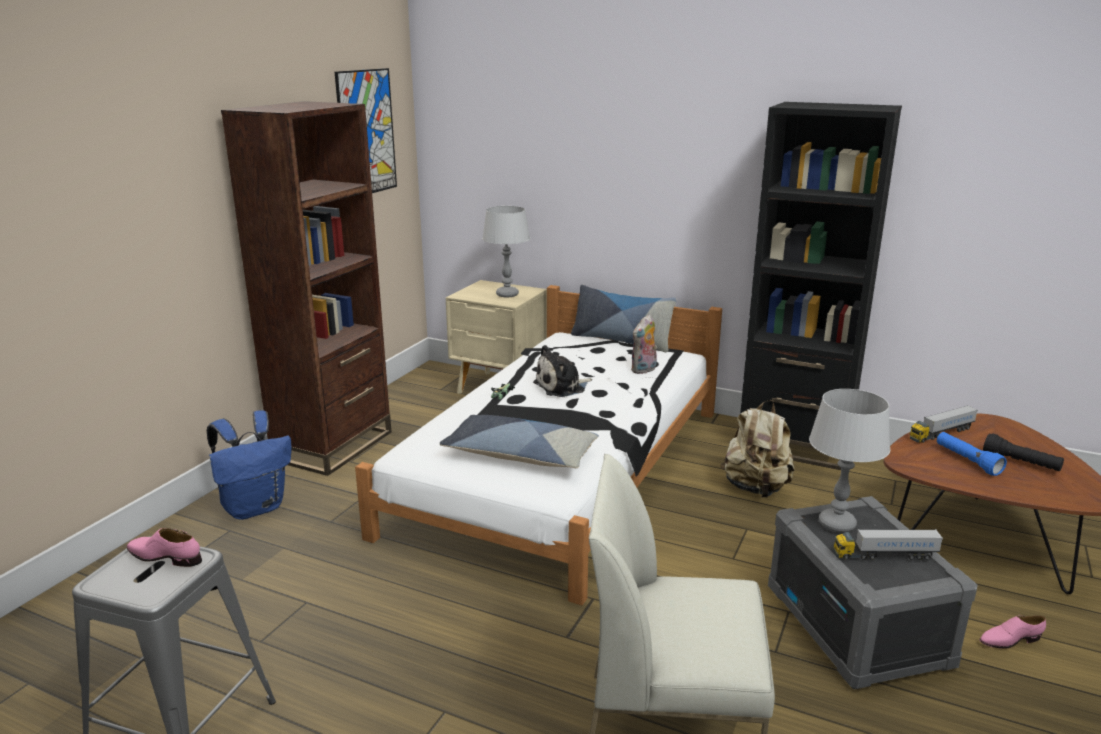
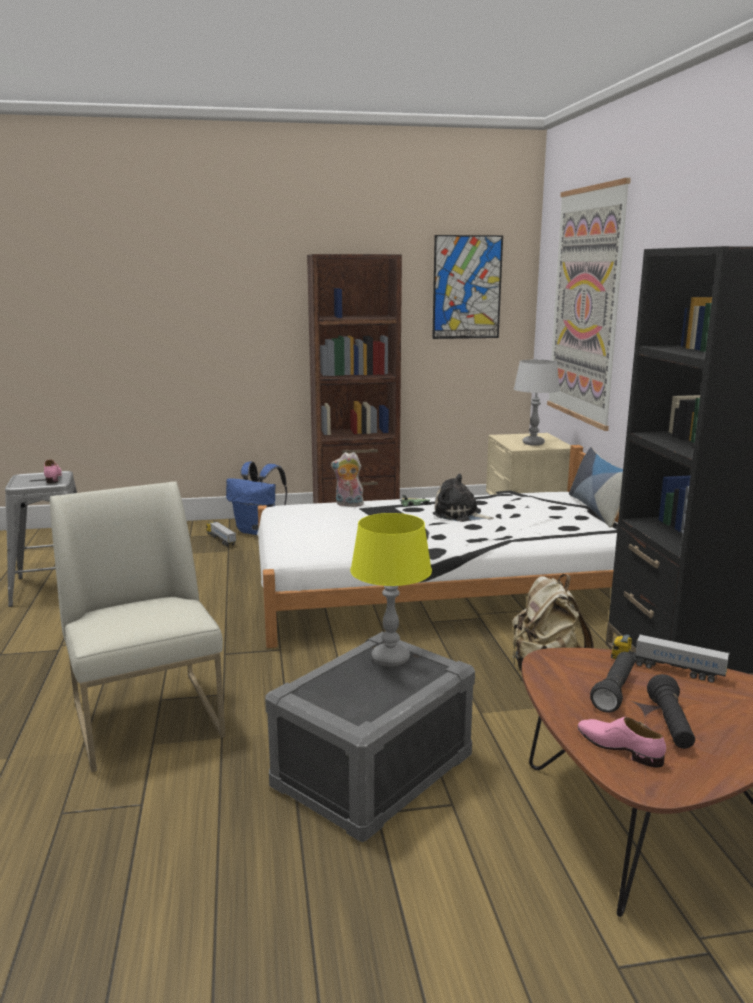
camera: 55 degrees right, 5 degrees down
pillow [440,415,599,468] -> none
plush toy [631,315,657,374] -> plush toy moved to [331,452,364,507]
grey table lamp [809,389,890,532] -> yellow table lamp [350,513,432,667]
toy truck [833,529,943,560] -> toy truck moved to [206,521,236,547]
blue flashlight [937,432,1007,476] -> black flashlight [590,652,635,713]
pink shoe [979,615,1046,649] -> pink shoe moved to [577,717,666,768]
none -> picture [547,178,631,431]

